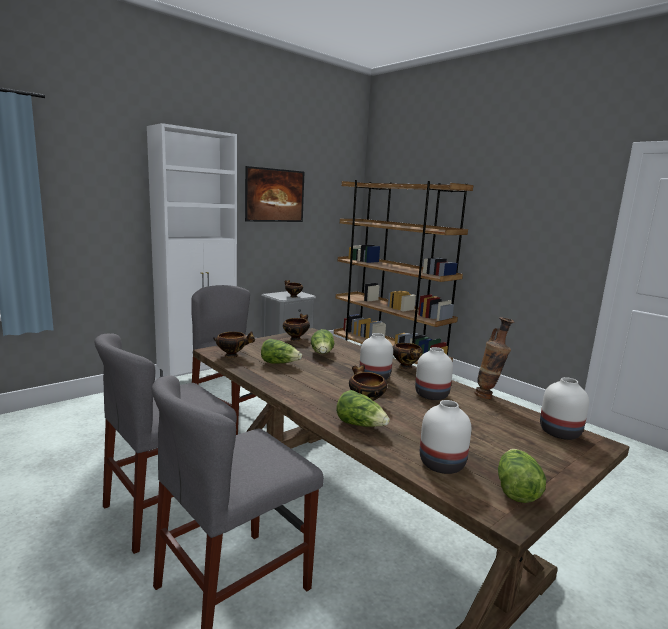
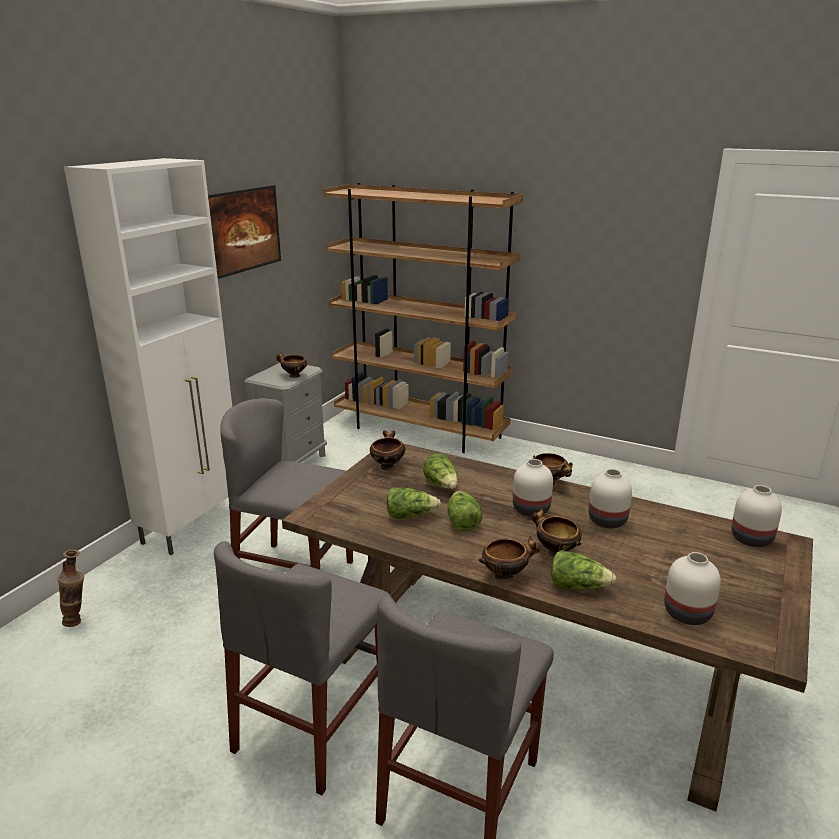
camera: 20 degrees left, 10 degrees up
bowl [213,331,255,358] -> bowl moved to [479,536,541,583]
vase [474,317,514,399] -> vase moved to [58,550,84,627]
lettuce [498,449,546,503] -> lettuce moved to [447,491,482,531]

